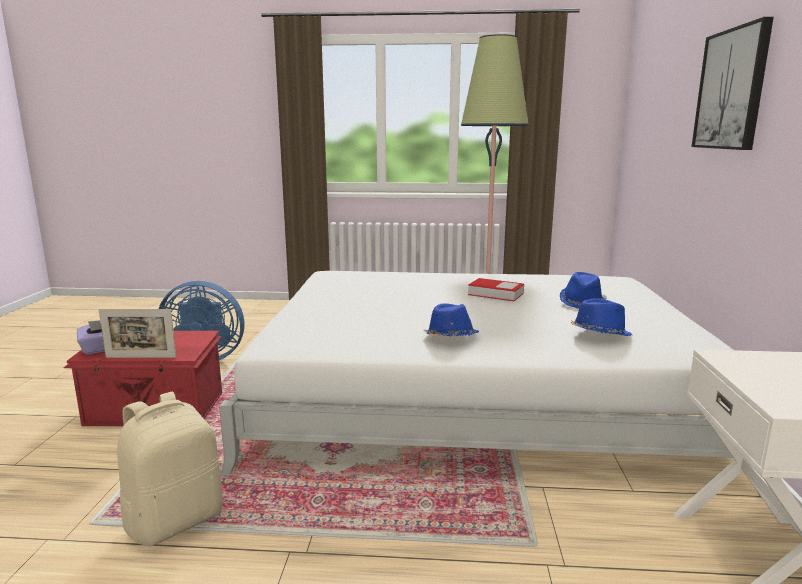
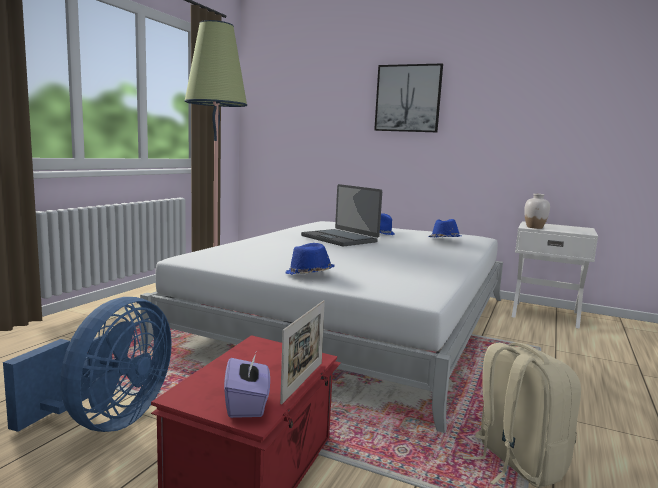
camera: 70 degrees left, 5 degrees down
blue hat [423,303,479,336] -> blue hat moved to [285,243,335,275]
book [468,278,524,302] -> laptop [301,184,382,246]
none -> white vase [524,193,550,229]

